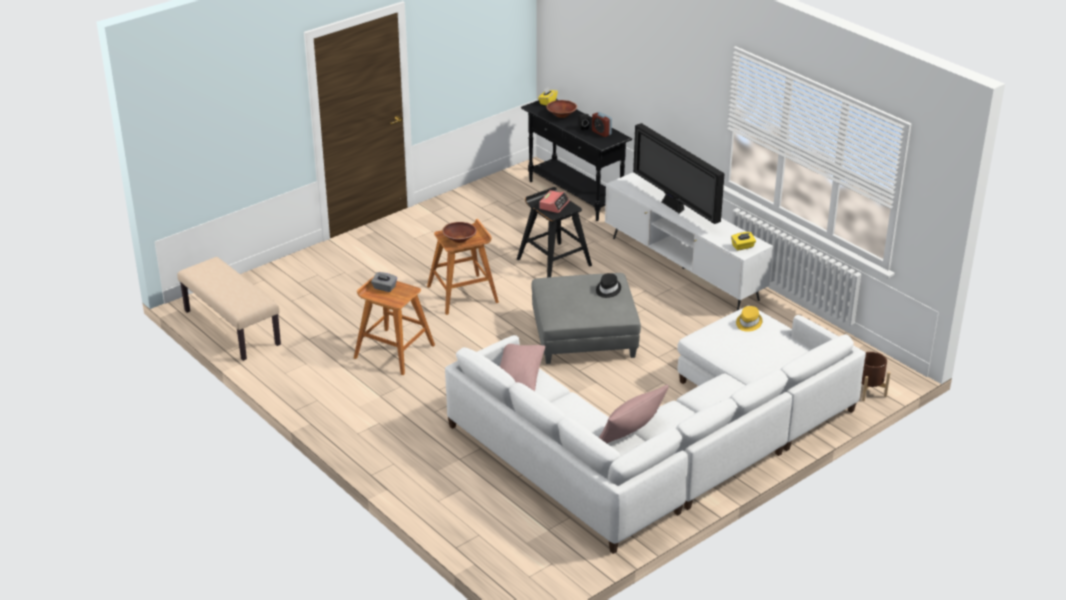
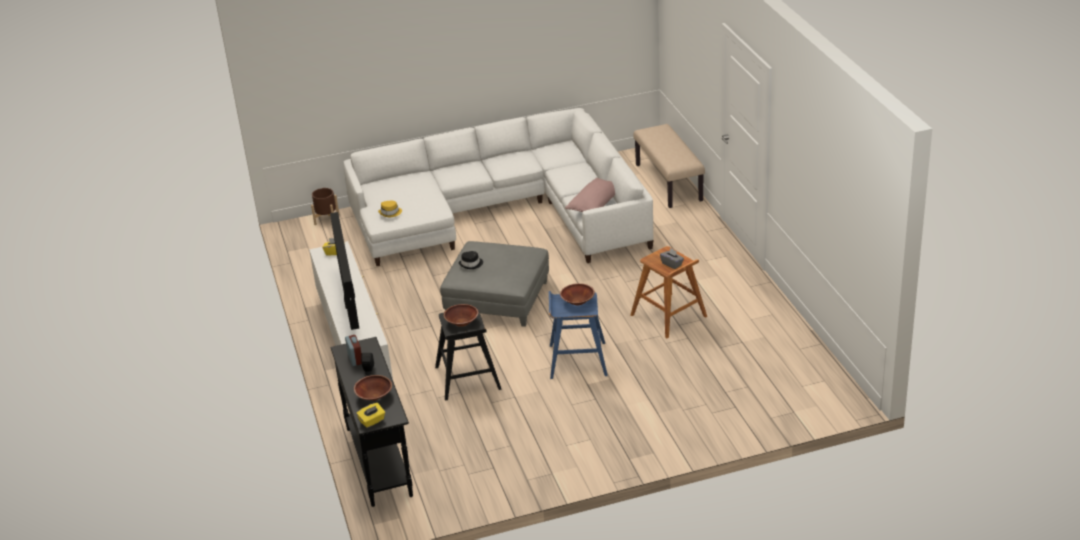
camera: 155 degrees left, 0 degrees up
beige bench [177,257,281,361] -> beige bench moved to [633,124,705,208]
brown stool [427,219,499,315] -> blue stool [549,291,608,379]
alarm clock [539,190,570,213] -> brown bowl [444,304,478,327]
pink pillow [599,385,669,443] -> none

